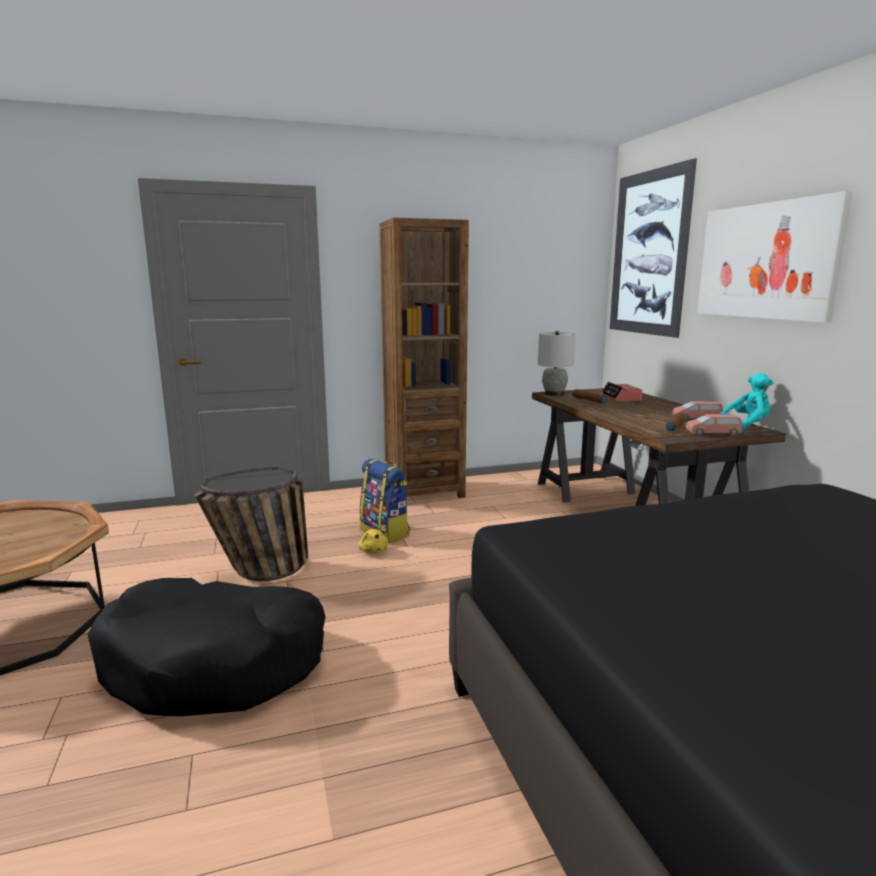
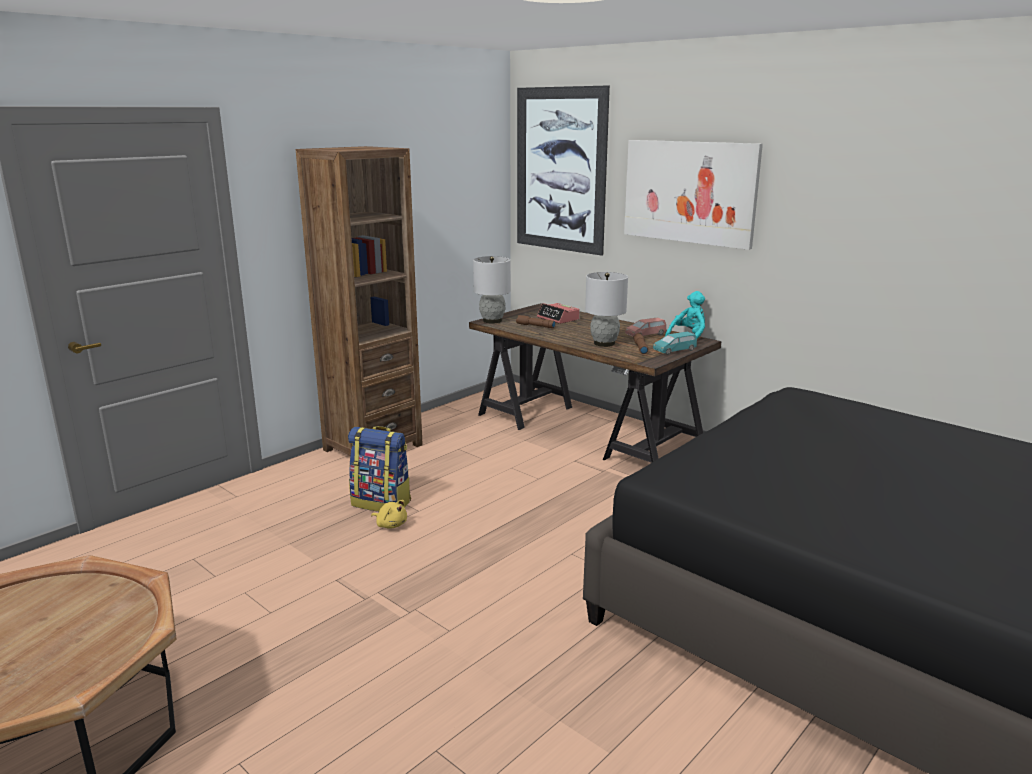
camera: 30 degrees left, 5 degrees up
black dog bed [87,578,326,716] -> none
basket [194,467,308,581] -> none
pink toy car [685,414,742,436] -> turquoise toy car [653,332,697,355]
none -> white table lamp [585,272,628,347]

